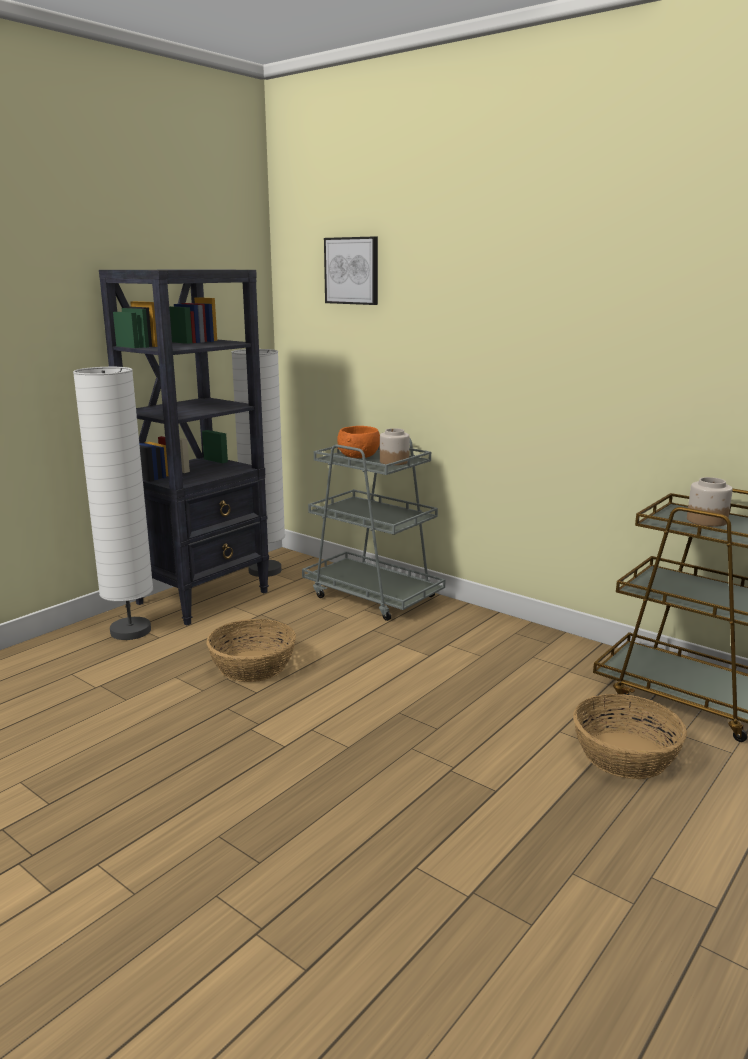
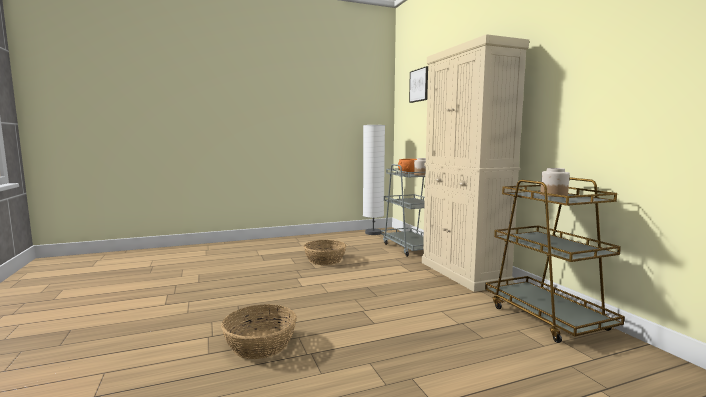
camera: 30 degrees right, 10 degrees down
white floor lamp [73,367,153,640] -> none
black bookcase [99,269,269,626] -> none
basket [573,694,687,779] -> basket moved to [221,304,297,359]
none -> beige cabinet [422,34,529,292]

